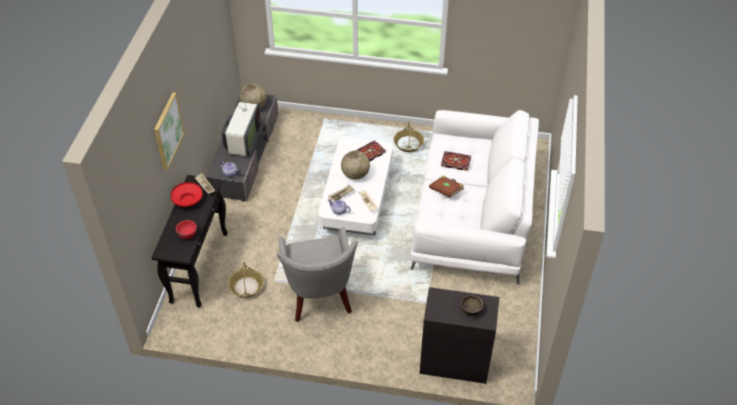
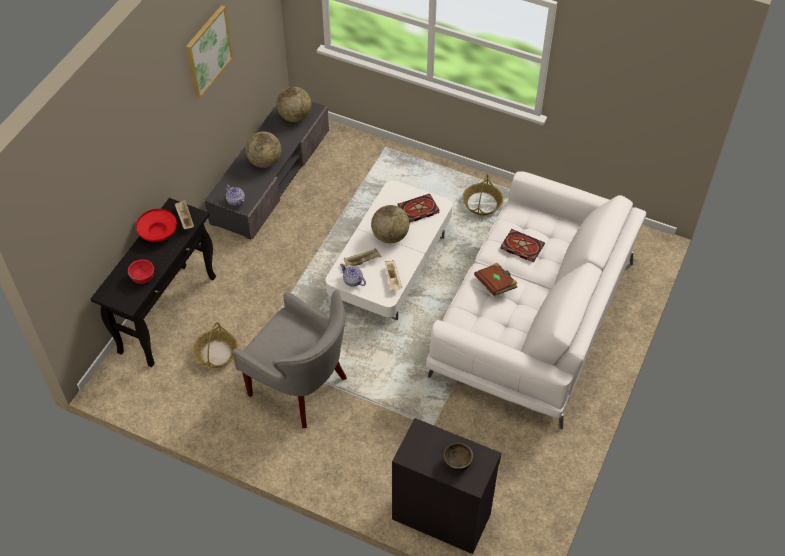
camera: 15 degrees right, 5 degrees up
picture [154,92,185,170] -> picture moved to [186,5,233,99]
television [222,83,261,157] -> globe [245,131,281,168]
grey armchair [277,227,358,322] -> grey armchair turned 60 degrees counterclockwise [232,290,347,429]

